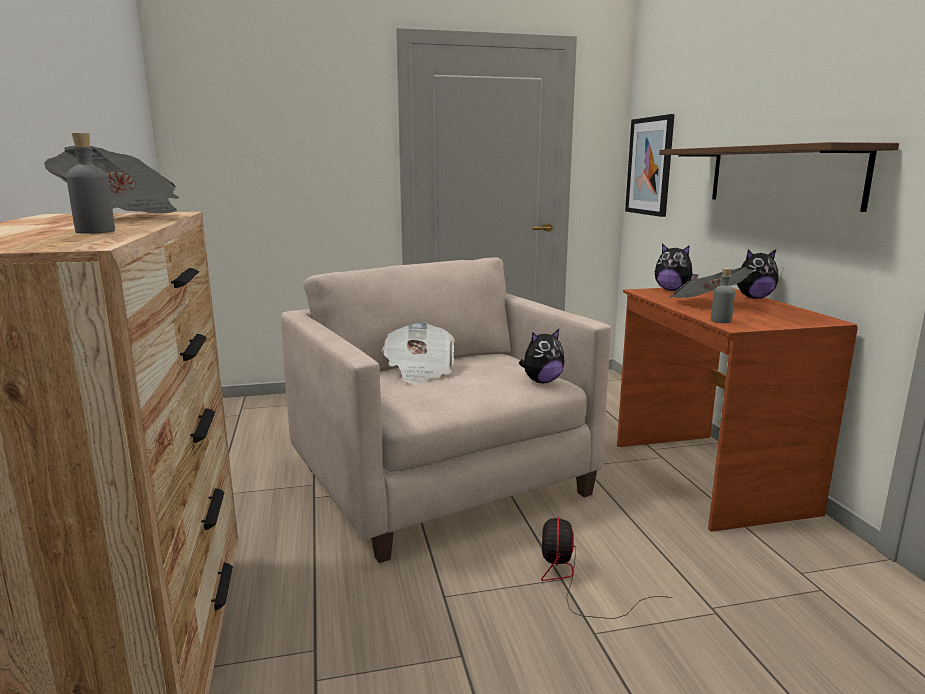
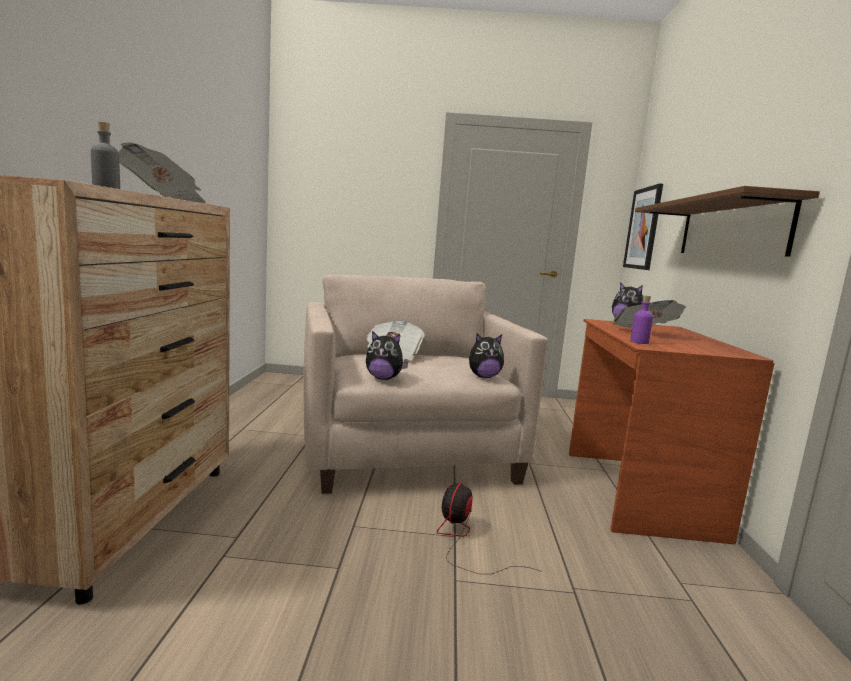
camera: 15 degrees right, 5 degrees down
grey bottle [711,268,735,323] -> purple bottle [630,295,653,344]
plush toy [736,250,779,299] -> plush toy moved to [366,331,408,380]

